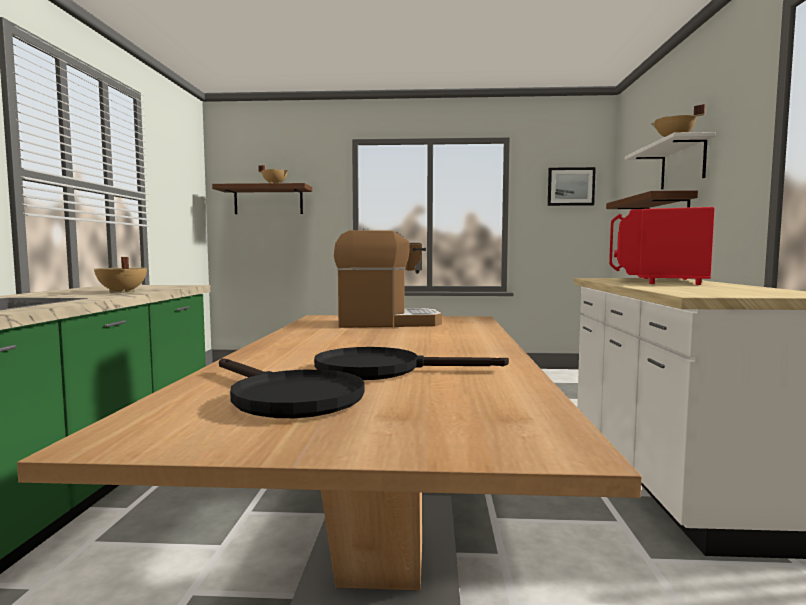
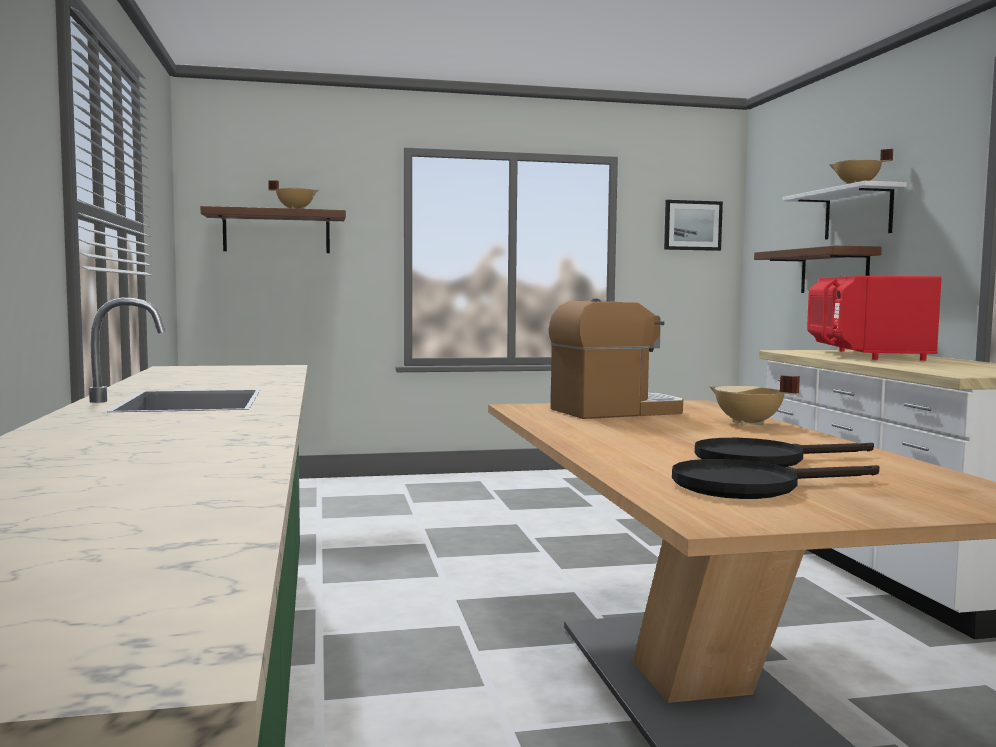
camera: 15 degrees left, 0 degrees up
beige cooking pot [94,257,147,293] -> beige cooking pot moved to [709,375,800,426]
black frying pan [219,358,365,418] -> black frying pan turned 135 degrees clockwise [672,459,879,499]

